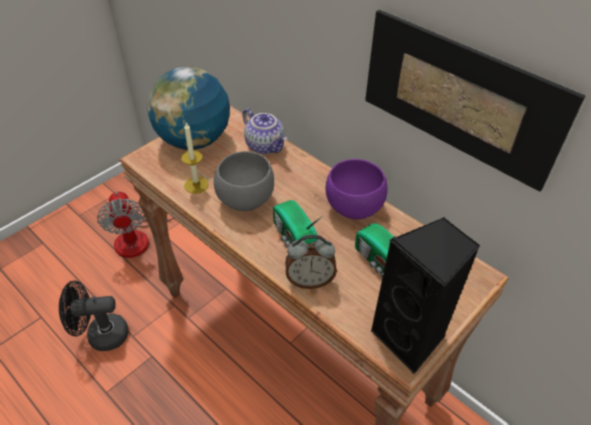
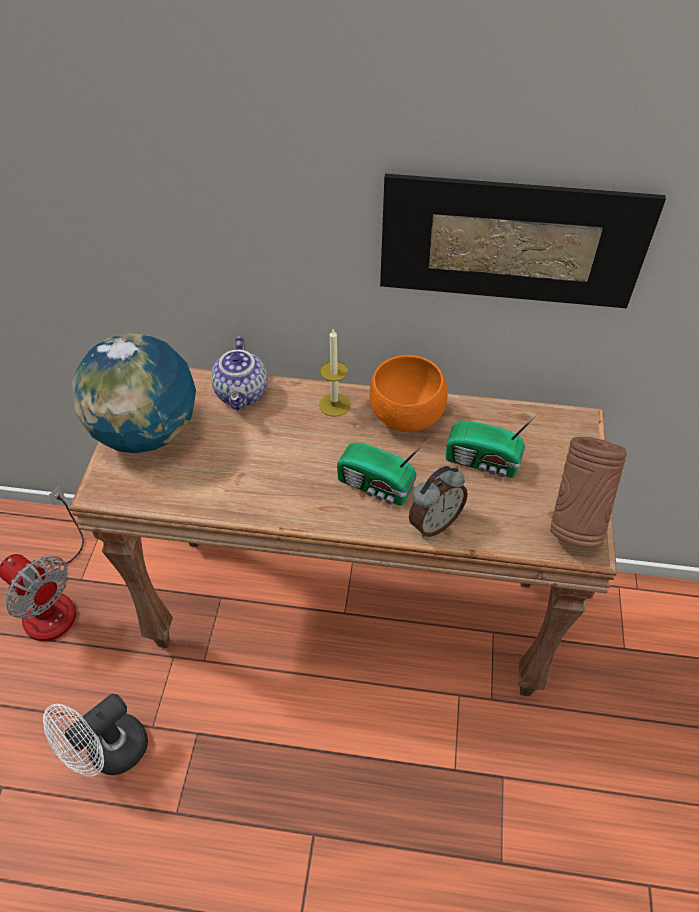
camera: 35 degrees left, 5 degrees up
black fan [59,281,128,351] -> white fan [43,693,148,777]
candle [181,123,209,194] -> candle moved to [319,329,350,417]
grey bowl [214,151,274,211] -> none
teapot [243,108,287,154] -> teapot turned 75 degrees clockwise [211,336,268,410]
purple bowl [326,159,388,219] -> orange bowl [370,355,448,432]
black speaker [371,217,480,374] -> brown vase [550,437,627,548]

